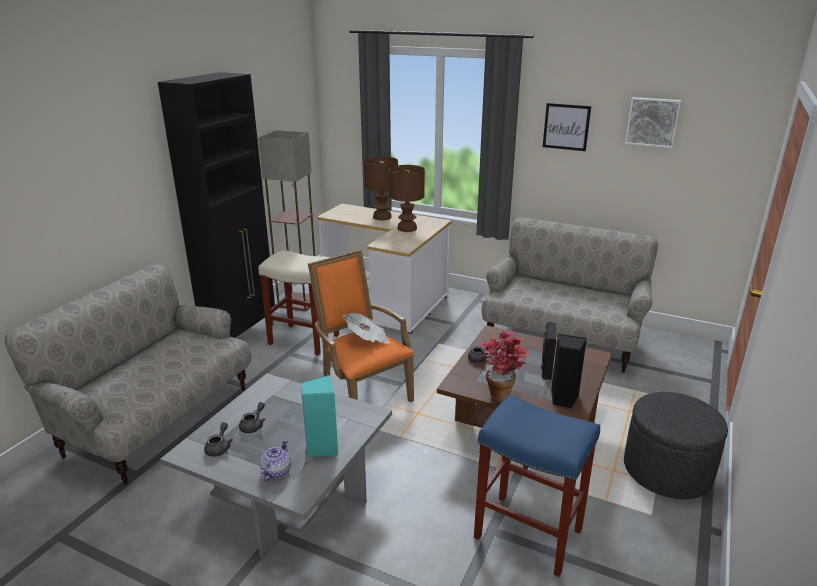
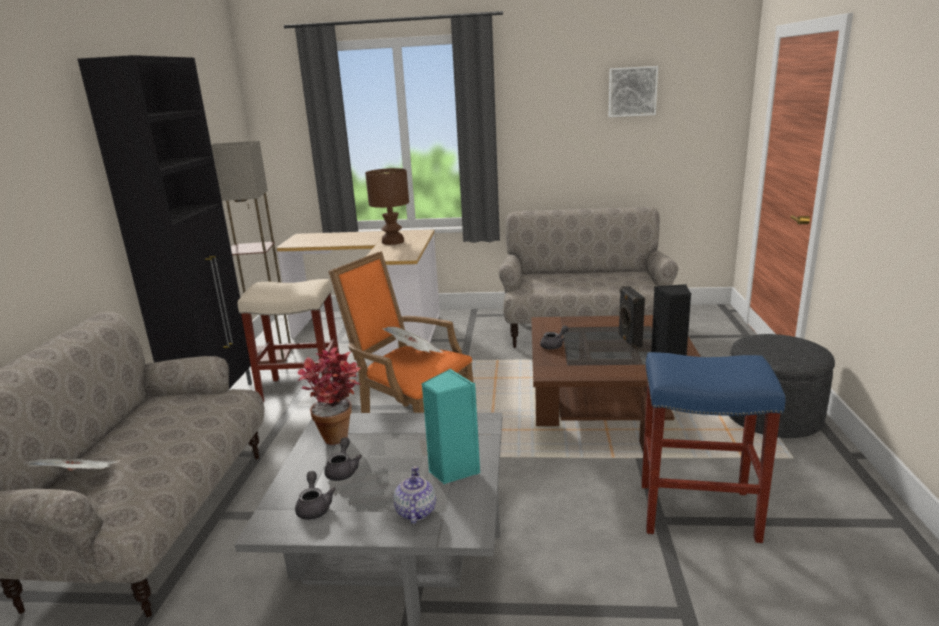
camera: 20 degrees left, 5 degrees down
brown table lamp [364,156,398,220] -> none
potted plant [482,330,529,402] -> potted plant moved to [297,347,360,445]
picture [543,103,591,151] -> none
none -> newspaper [23,458,121,471]

